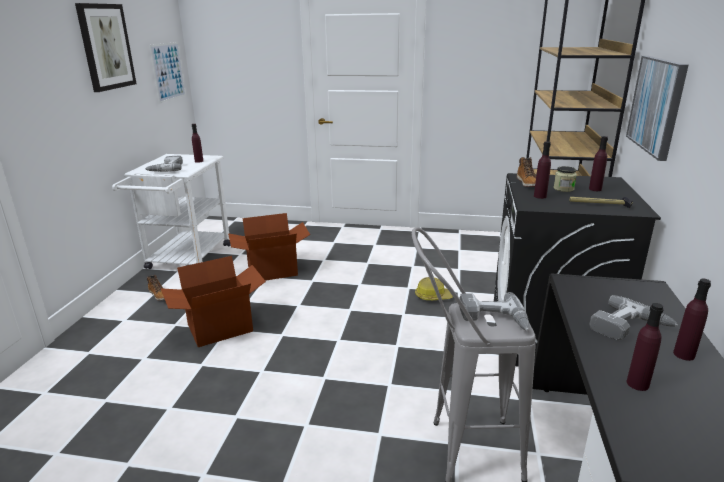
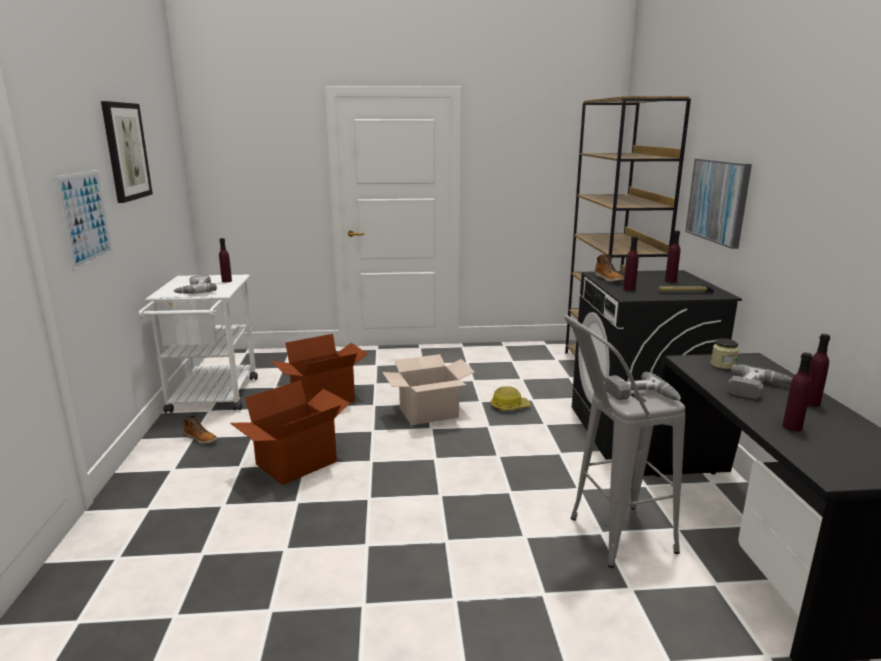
camera: 15 degrees left, 5 degrees down
picture [149,42,186,103] -> picture moved to [54,170,113,271]
jar [553,166,577,192] -> jar moved to [711,338,739,369]
none -> cardboard box [382,354,475,425]

